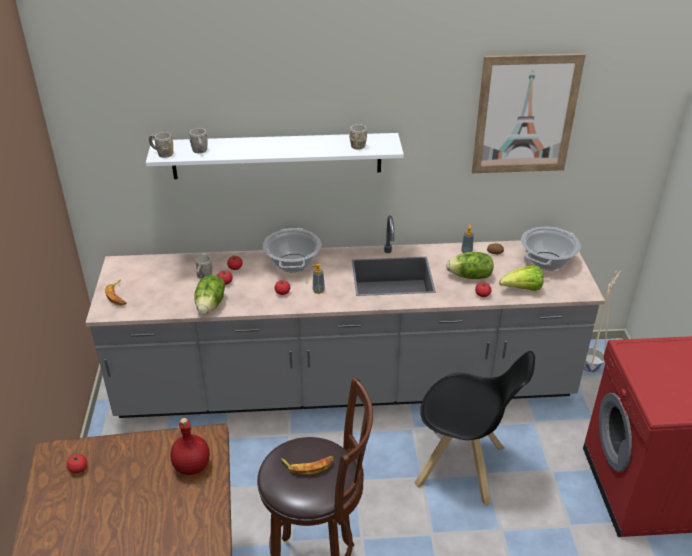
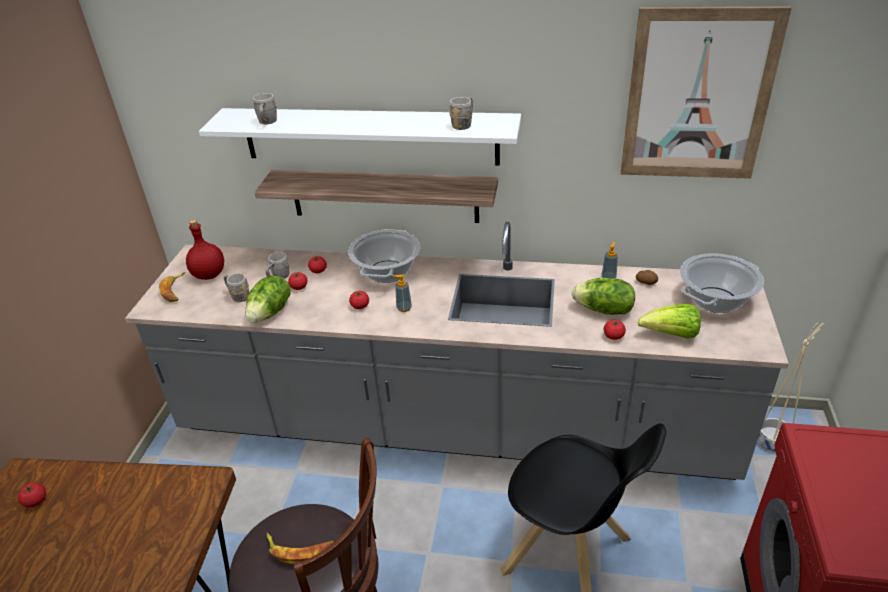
camera: 15 degrees right, 0 degrees up
grey mug [149,132,173,158] -> grey mug moved to [224,273,249,302]
red bottle [170,418,210,475] -> red bottle moved to [186,220,224,280]
none -> shelf [254,170,498,223]

